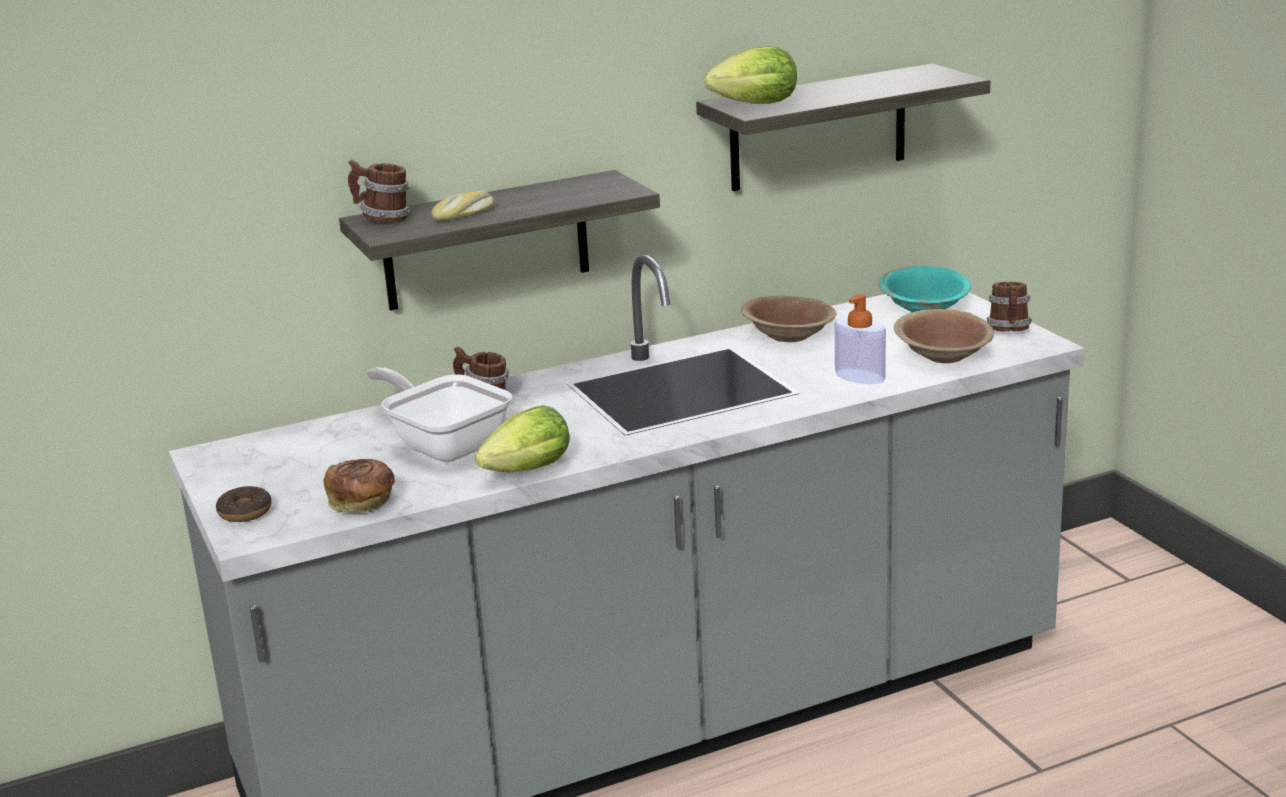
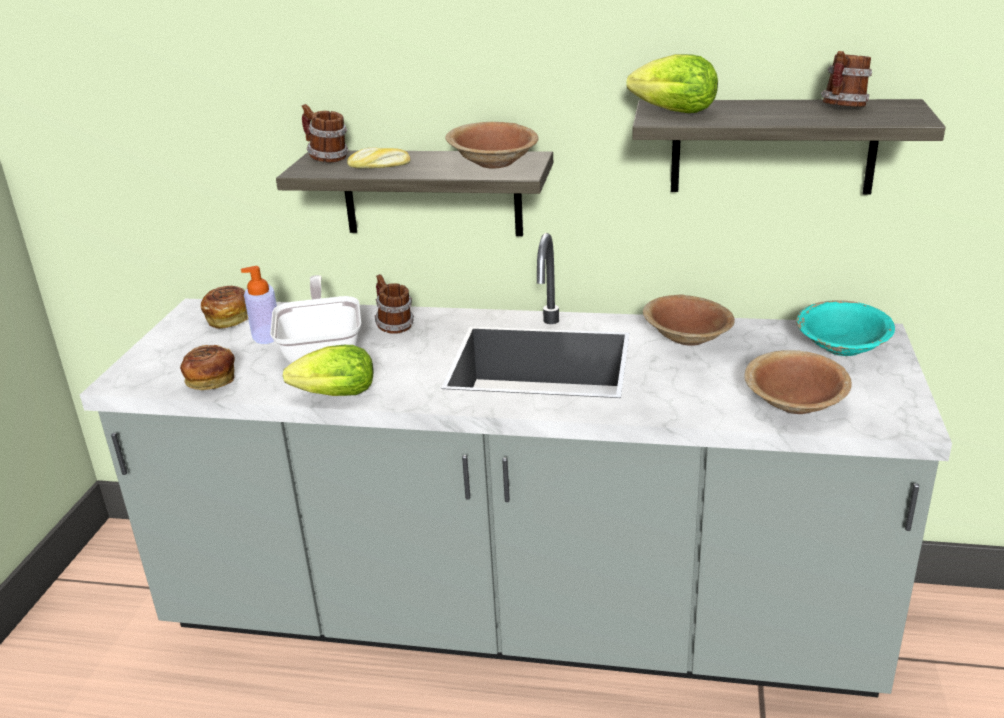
camera: 35 degrees right, 5 degrees up
donut [216,486,272,522] -> none
soap dispenser [835,294,886,384] -> soap dispenser moved to [241,266,277,344]
mug [987,282,1032,332] -> mug moved to [821,51,872,107]
none -> bread [201,286,248,329]
none -> brown bowl [445,122,538,168]

